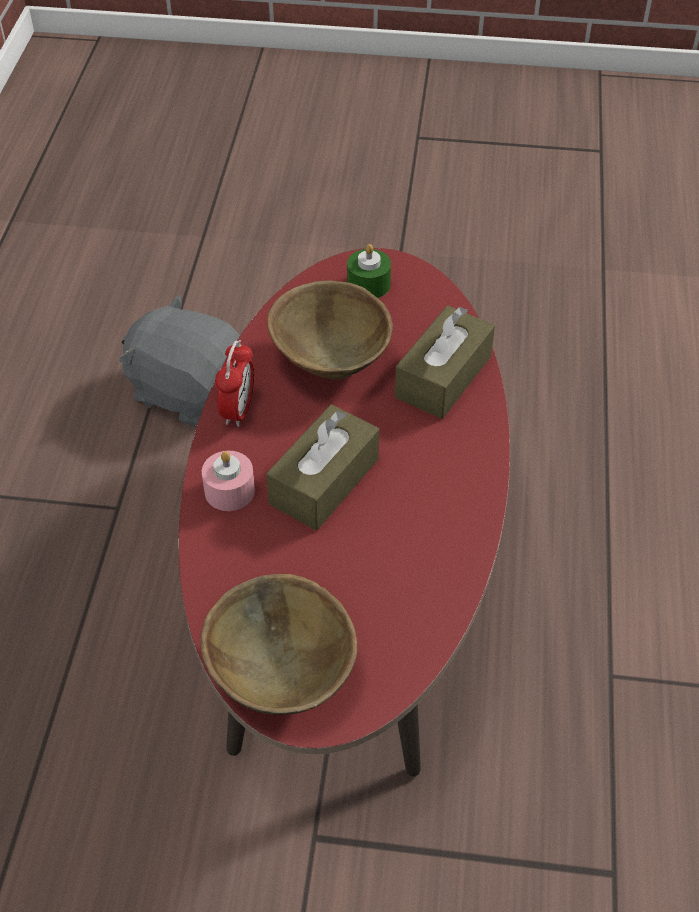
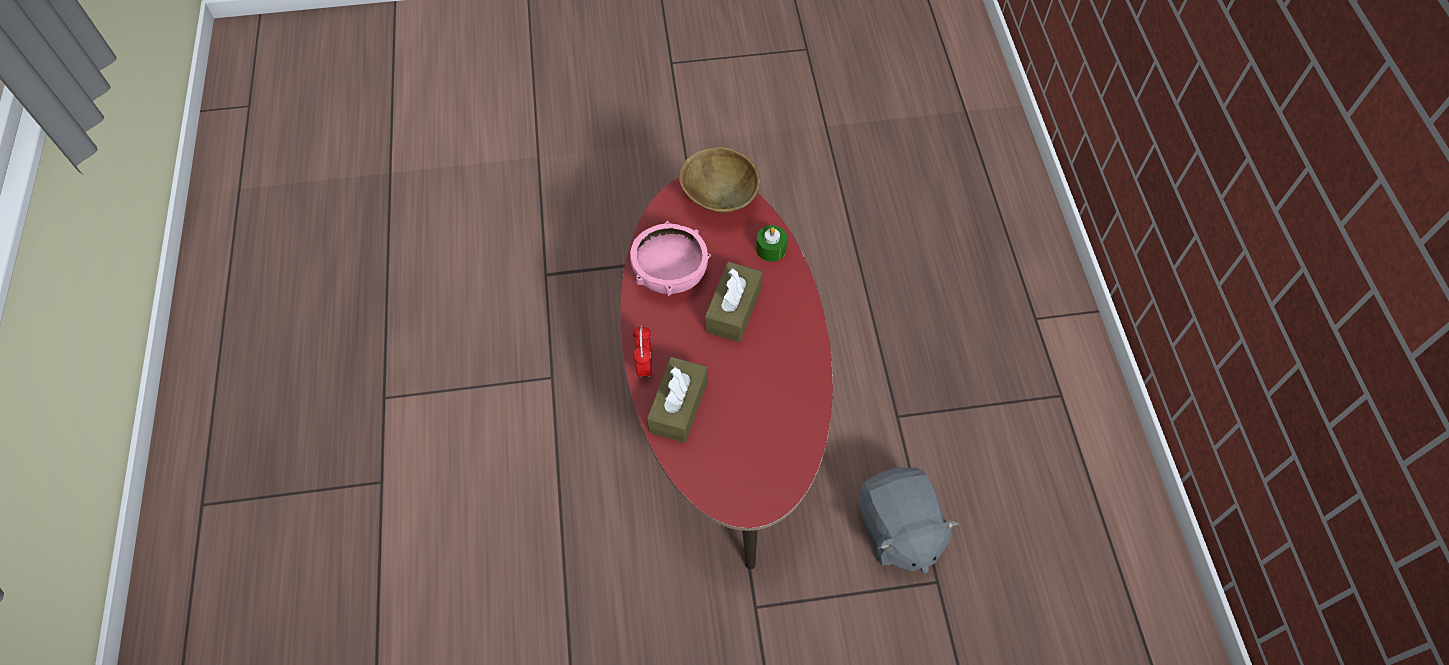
camera: 165 degrees right, 10 degrees up
grey plush toy [119,294,240,426] -> grey plush toy turned 60 degrees clockwise [859,467,959,574]
pink candle [202,451,255,511] -> none
alarm clock [215,340,254,427] -> alarm clock moved to [633,326,652,378]
brown bowl [267,280,393,380] -> none
green candle [347,244,391,298] -> green candle moved to [756,225,787,262]
none -> pink bowl [630,221,711,296]

